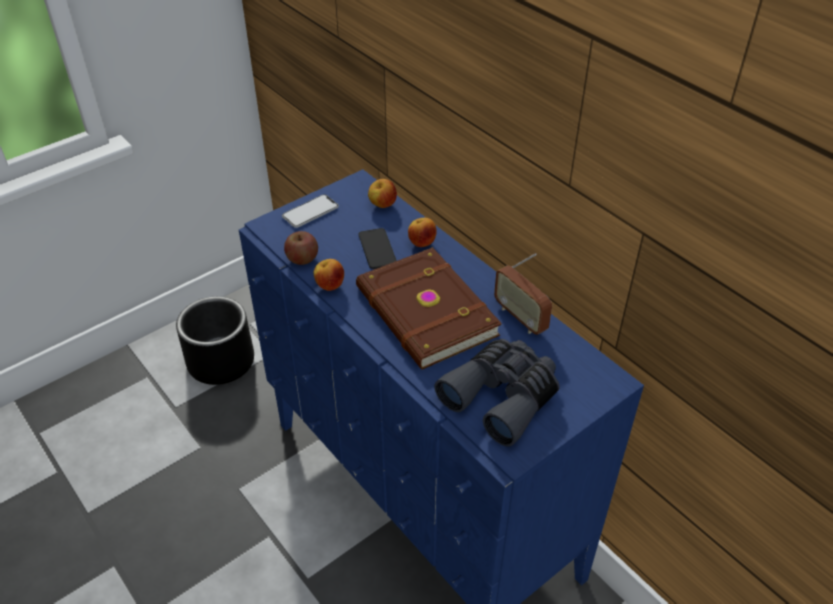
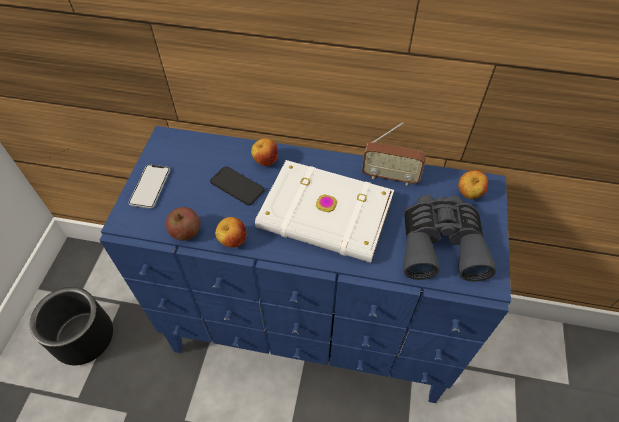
camera: 40 degrees left, 10 degrees up
brown book [356,247,502,369] -> white book [255,160,394,263]
apple [368,179,397,208] -> apple moved to [458,170,488,199]

